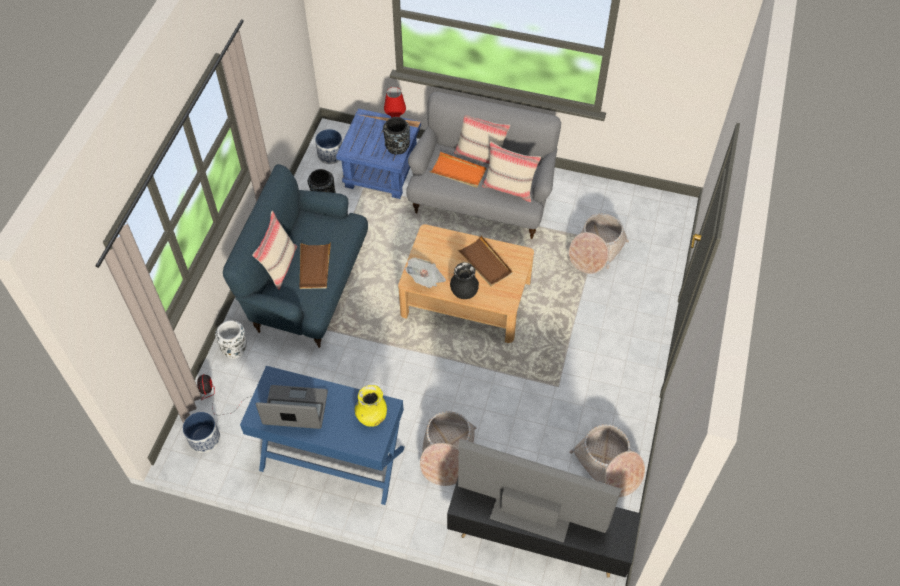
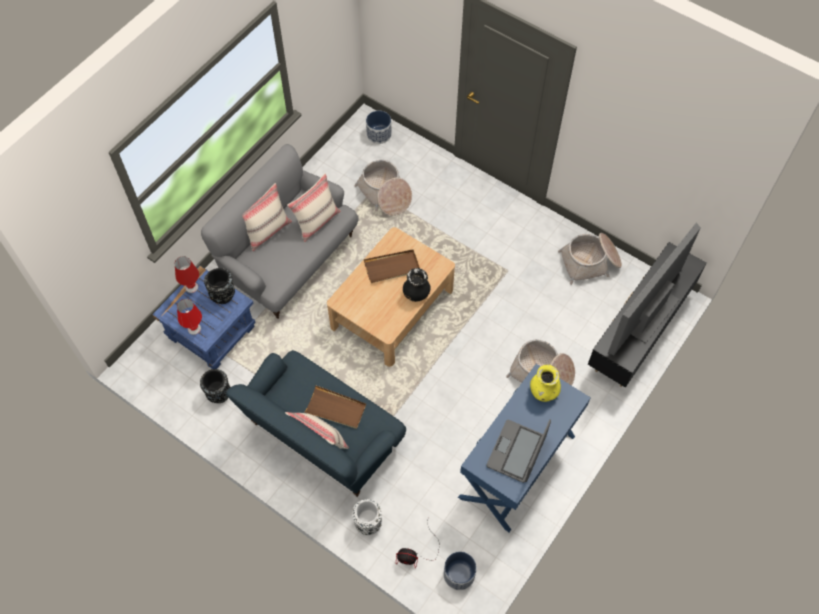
camera: 70 degrees left, 5 degrees up
planter [315,129,342,164] -> planter moved to [366,111,392,144]
newspaper [405,258,446,288] -> none
orange tray [431,152,487,188] -> none
none -> red table lamp [177,299,202,335]

